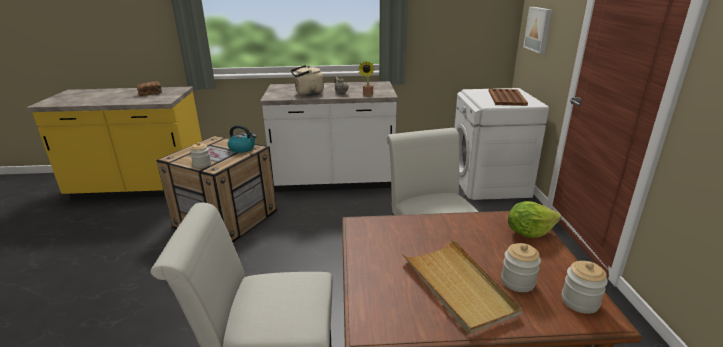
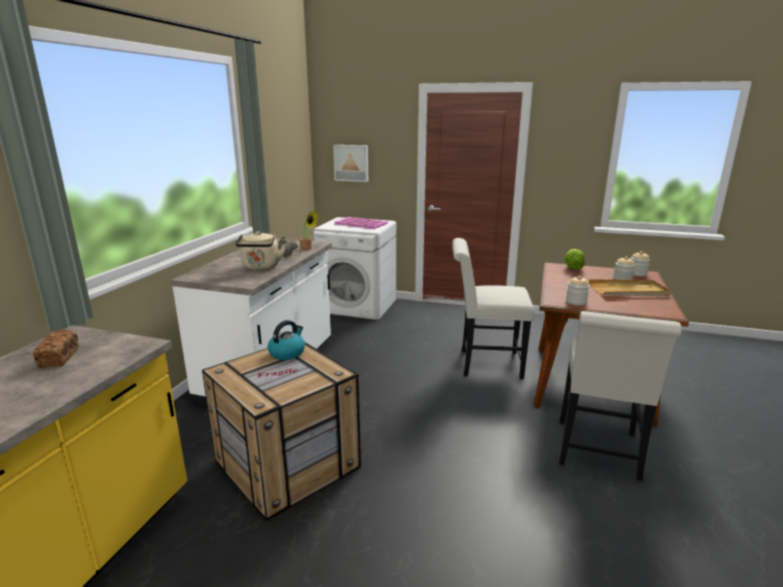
camera: 70 degrees left, 5 degrees down
jar [190,142,211,168] -> jar moved to [566,276,590,305]
brown tray [489,89,528,106] -> pink tray [335,217,388,229]

